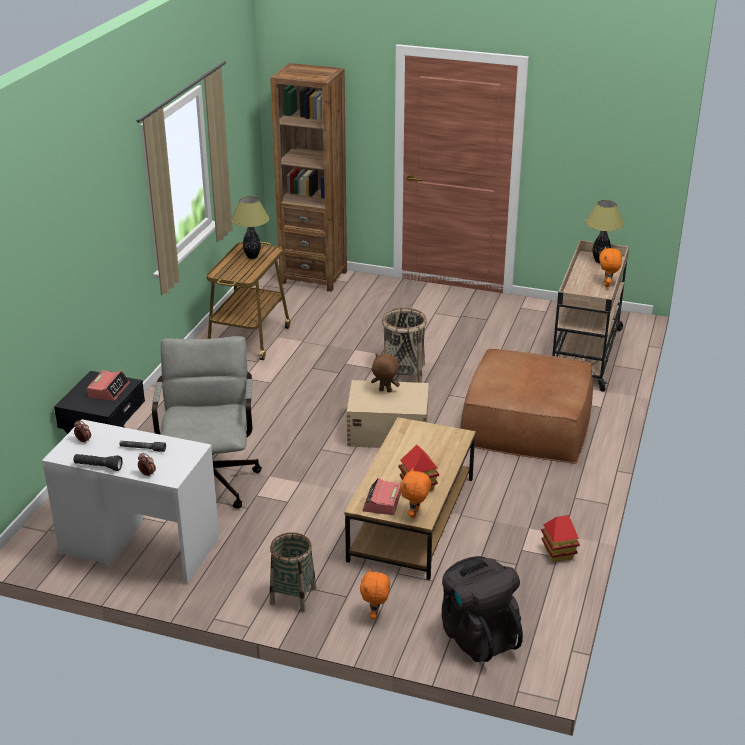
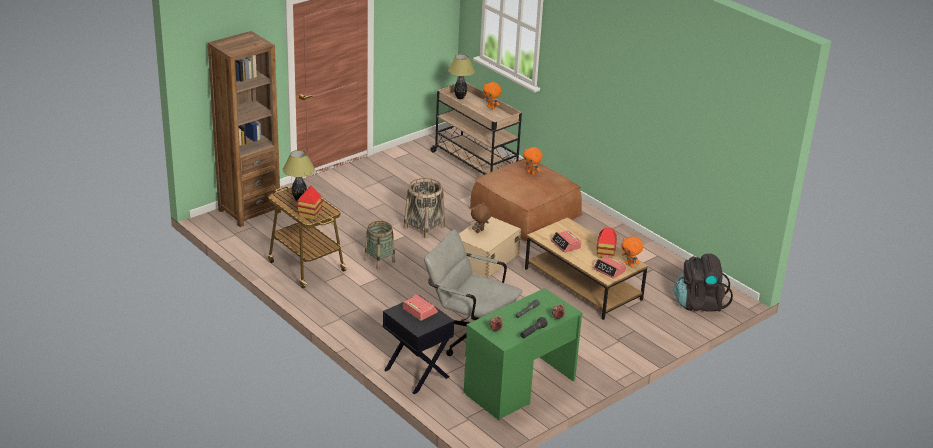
camera: 60 degrees left, 0 degrees up
white desk [42,419,219,584] -> green desk [464,288,582,420]
basket [270,532,316,612] -> basket moved to [364,221,395,270]
orange plush toy [360,569,390,619] -> orange plush toy moved to [523,147,543,175]
toy house [541,515,580,562] -> toy house moved to [296,186,323,220]
none -> alarm clock [551,230,581,253]

